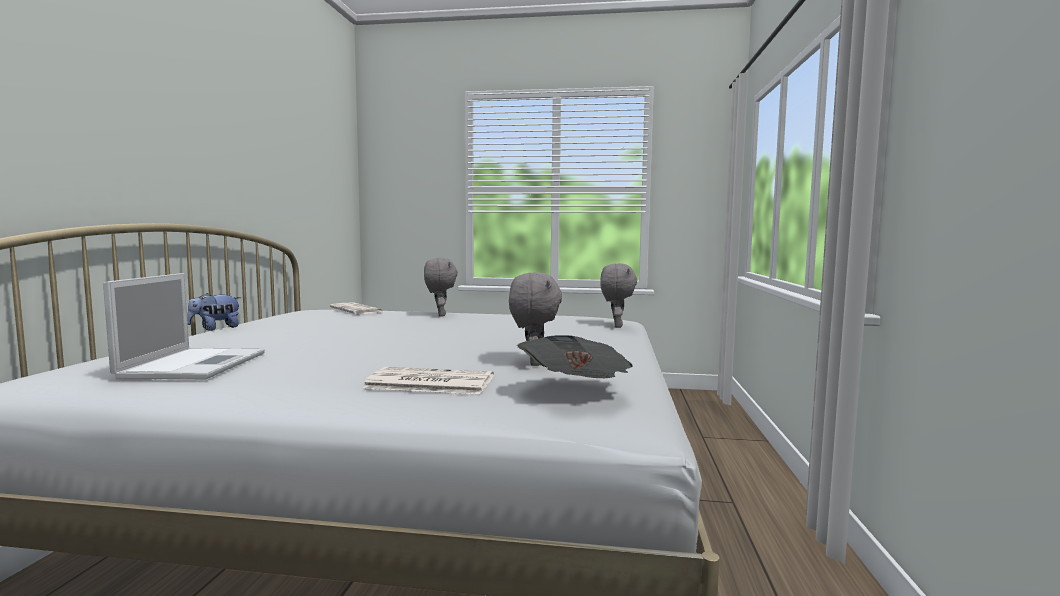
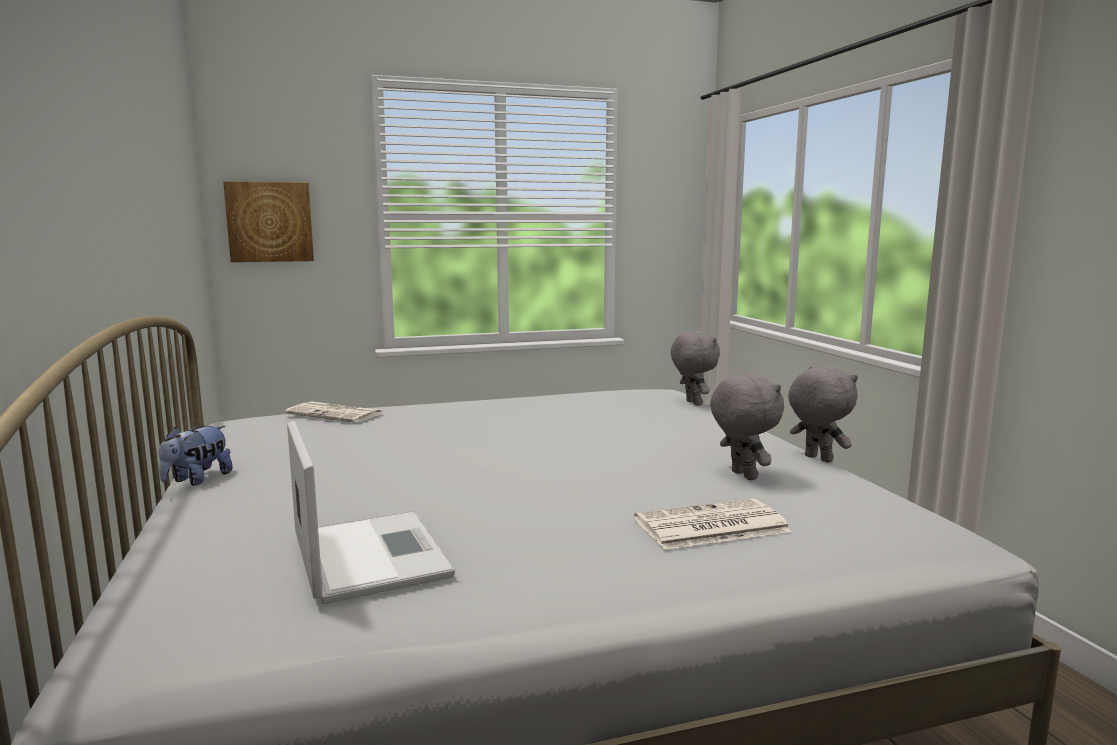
camera: 25 degrees left, 5 degrees up
grey plush toy [424,258,458,317] -> grey plush toy moved to [788,366,858,463]
newspaper [517,335,633,378] -> none
none -> picture [223,181,314,262]

